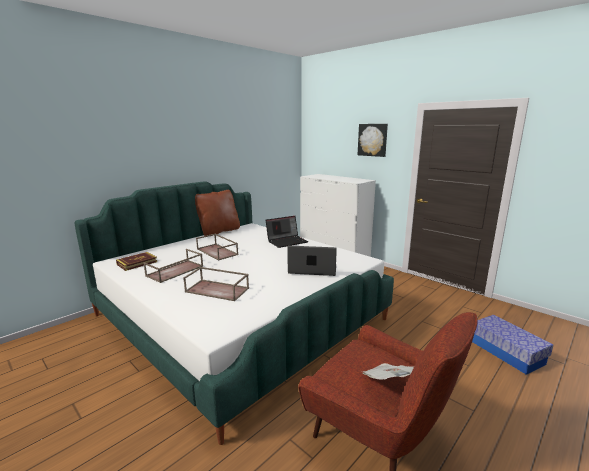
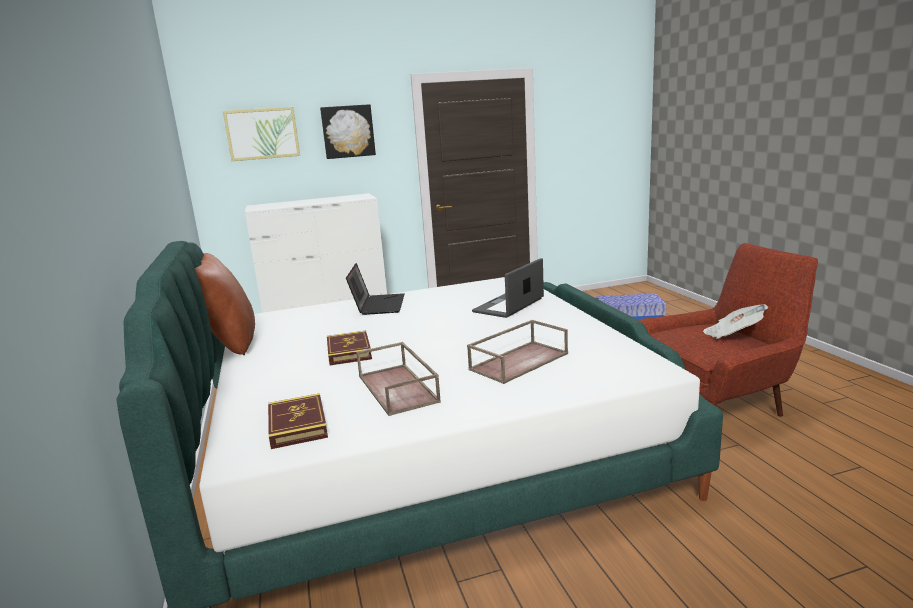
camera: 60 degrees left, 0 degrees up
brown tray [196,234,238,261] -> book [327,331,372,365]
none -> picture [223,107,300,161]

